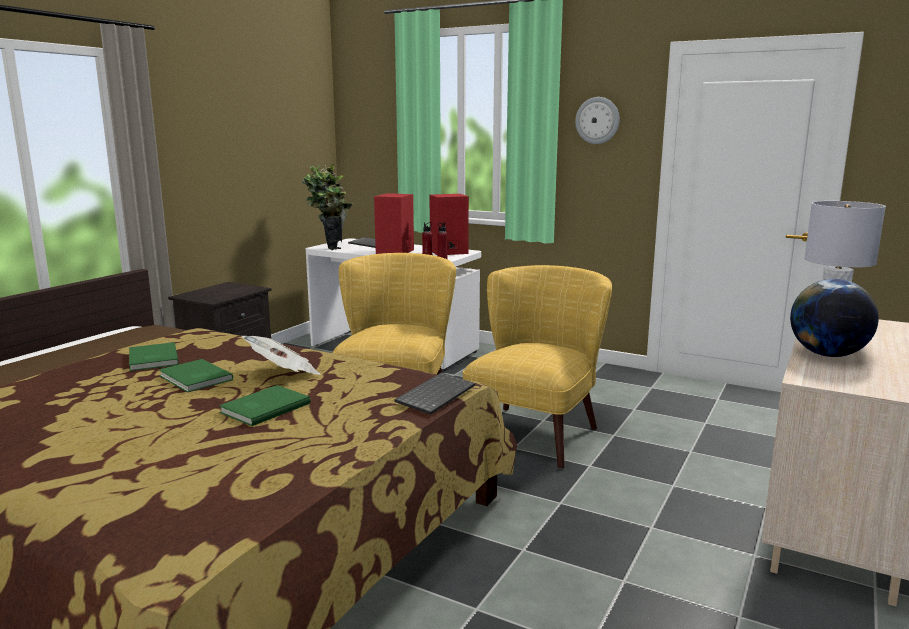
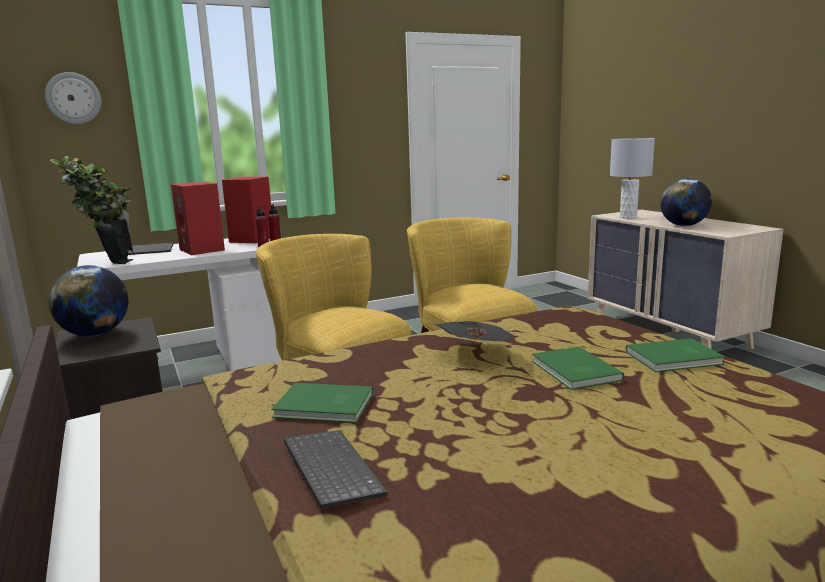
camera: 55 degrees left, 0 degrees up
green book [159,359,233,392] -> green book moved to [626,338,725,372]
keyboard [394,372,475,415] -> keyboard moved to [284,430,388,509]
wall clock [575,97,620,144] -> wall clock moved to [45,72,101,124]
none -> globe [48,265,128,336]

